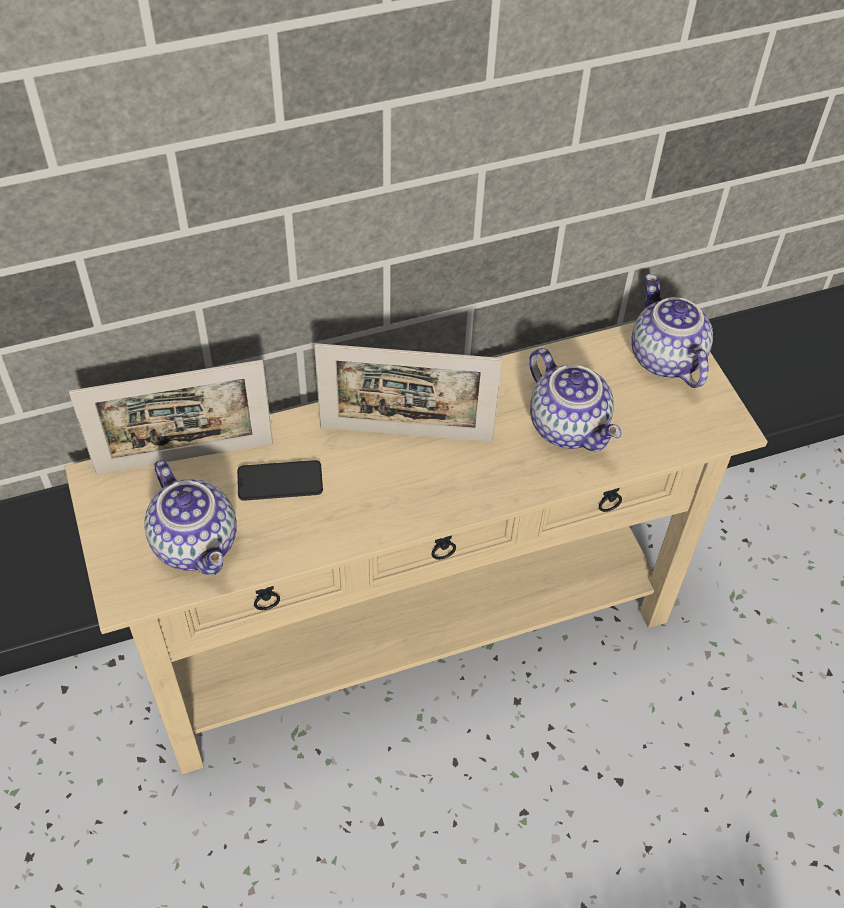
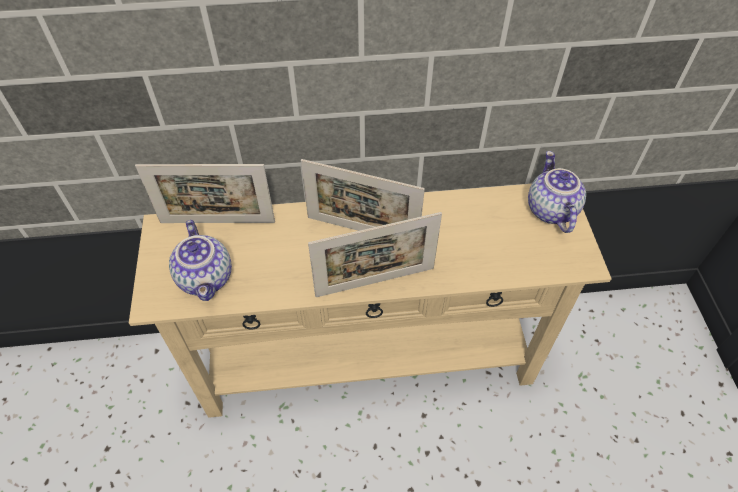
camera: 15 degrees right, 0 degrees up
phone [237,460,323,501] -> none
teapot [529,348,621,451] -> none
none -> picture frame [308,212,442,297]

